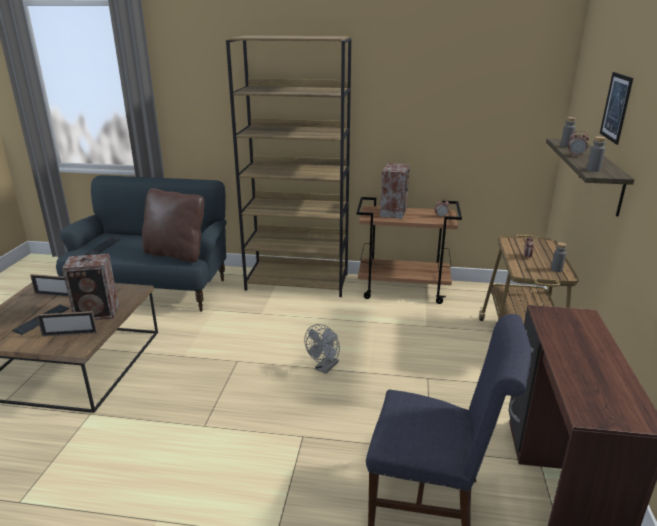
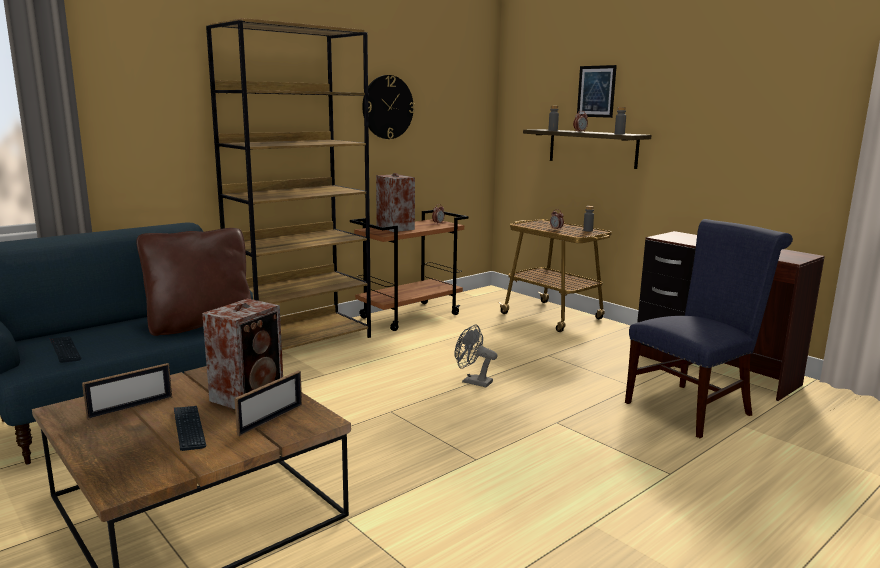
camera: 50 degrees left, 10 degrees down
grey fan [304,324,340,374] -> grey fan turned 135 degrees clockwise [454,325,497,387]
none -> wall clock [362,75,415,139]

